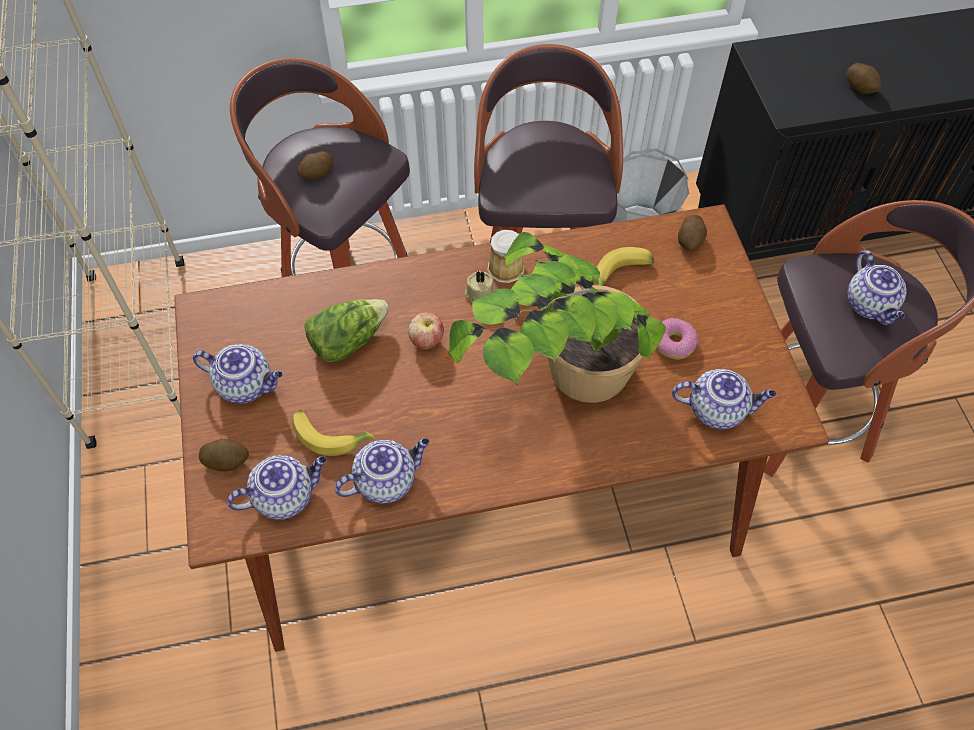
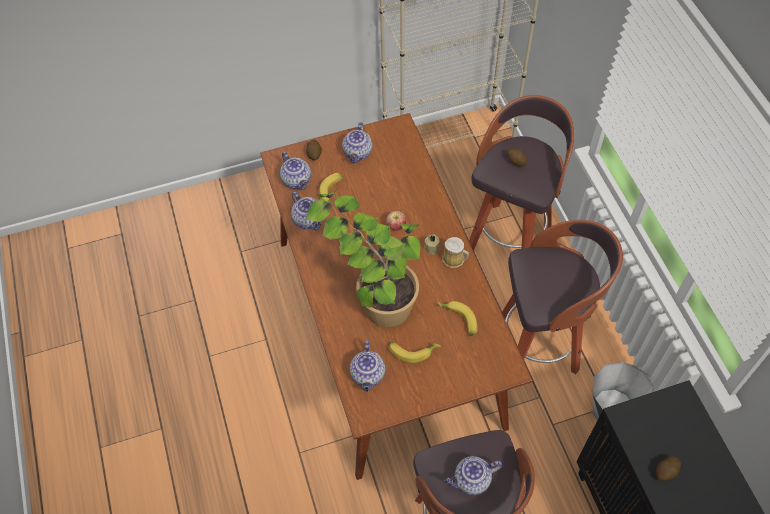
camera: 85 degrees right, 0 degrees up
lettuce [304,299,389,362] -> none
donut [656,318,698,360] -> banana [389,341,441,363]
potato [678,215,707,251] -> none

